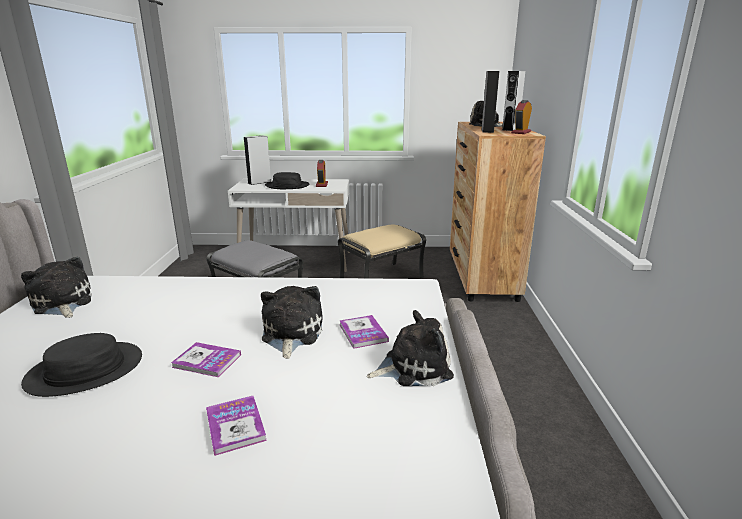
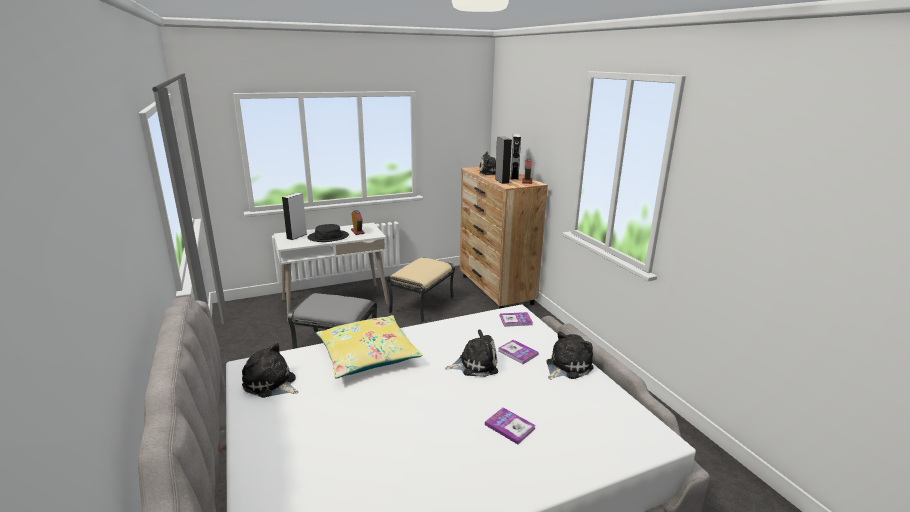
camera: 25 degrees left, 0 degrees up
black hat [21,333,142,397] -> none
book [171,342,241,377] -> book moved to [500,312,533,327]
plush toy [261,286,323,359] -> plush toy turned 105 degrees clockwise [445,329,498,377]
none -> yellow pillow [316,315,422,379]

